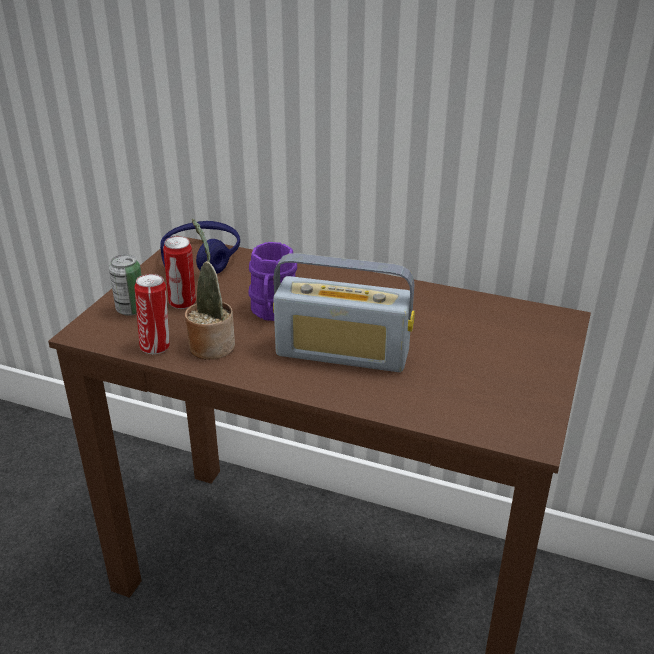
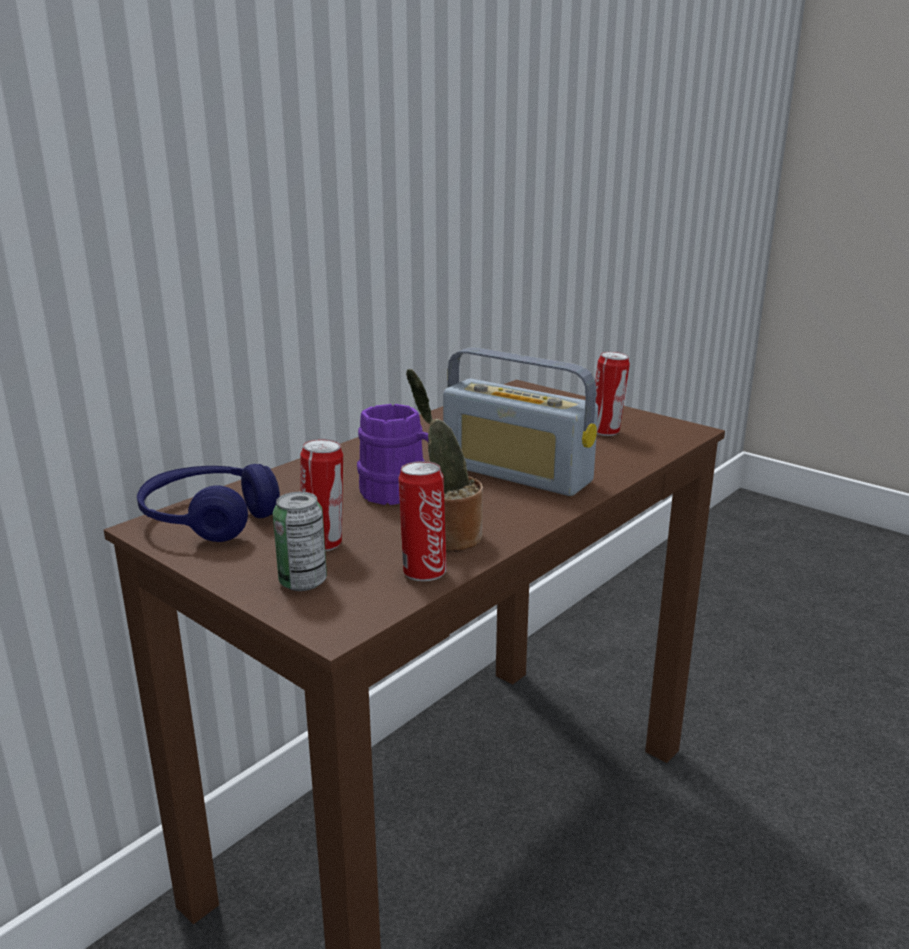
camera: 70 degrees left, 10 degrees down
radio [273,253,415,372] -> radio turned 90 degrees clockwise [443,347,598,496]
none -> can [595,351,630,436]

